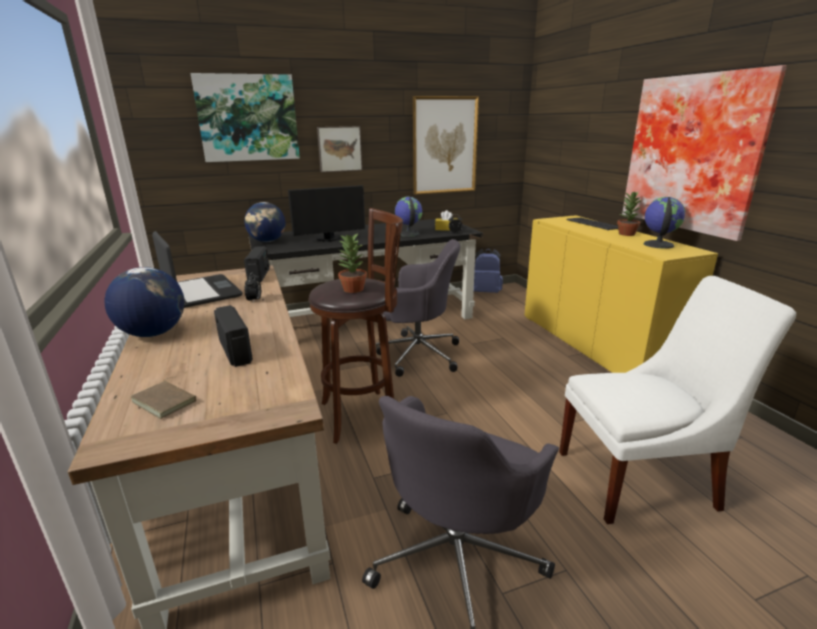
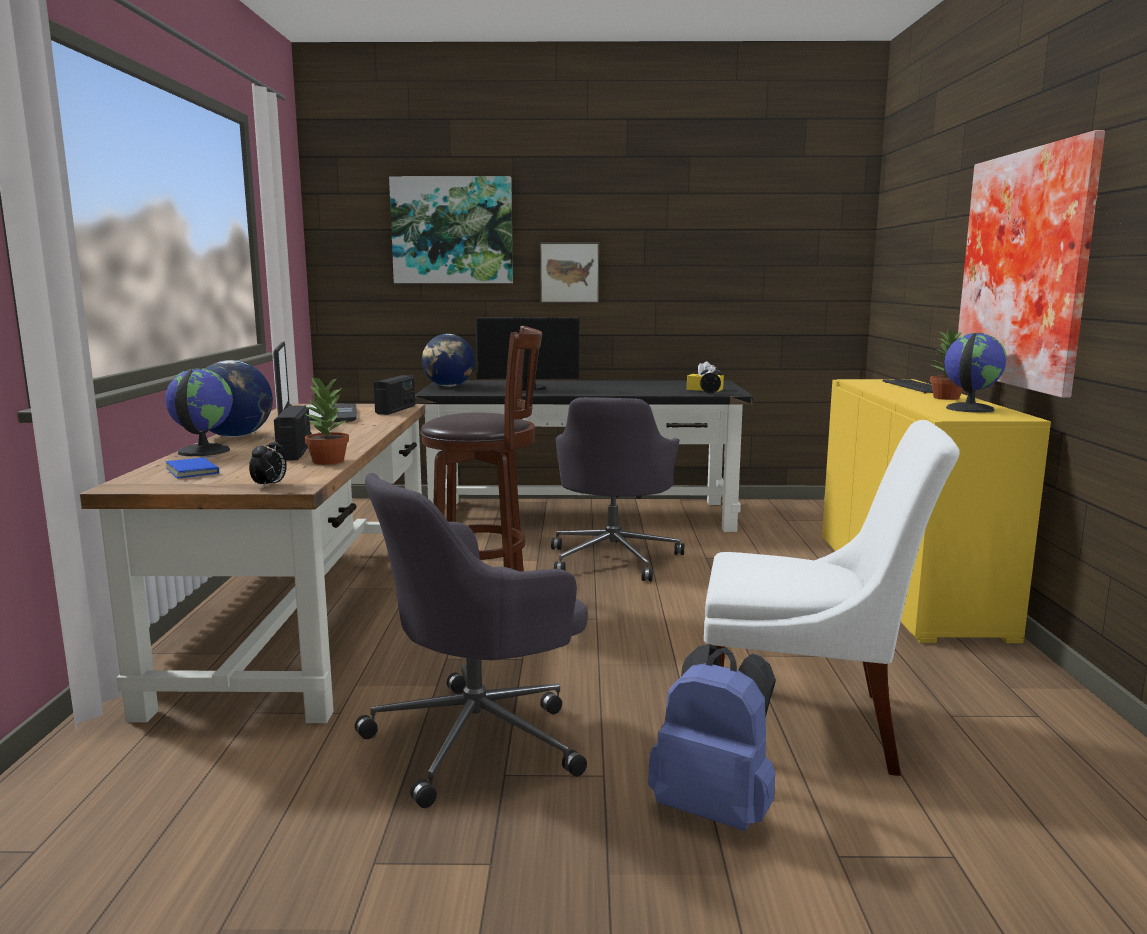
camera: 20 degrees right, 10 degrees down
brown book [130,377,196,419] -> blue book [166,456,219,479]
alarm clock [245,272,261,303] -> alarm clock moved to [249,437,287,489]
potted plant [337,234,367,293] -> potted plant moved to [305,376,349,465]
grey office chair [376,239,460,377] -> grey office chair turned 75 degrees clockwise [551,397,684,581]
globe [395,197,422,237] -> globe moved to [165,369,233,456]
picture [413,96,479,195] -> none
blue backpack [474,248,503,293] -> blue backpack moved to [648,644,776,831]

